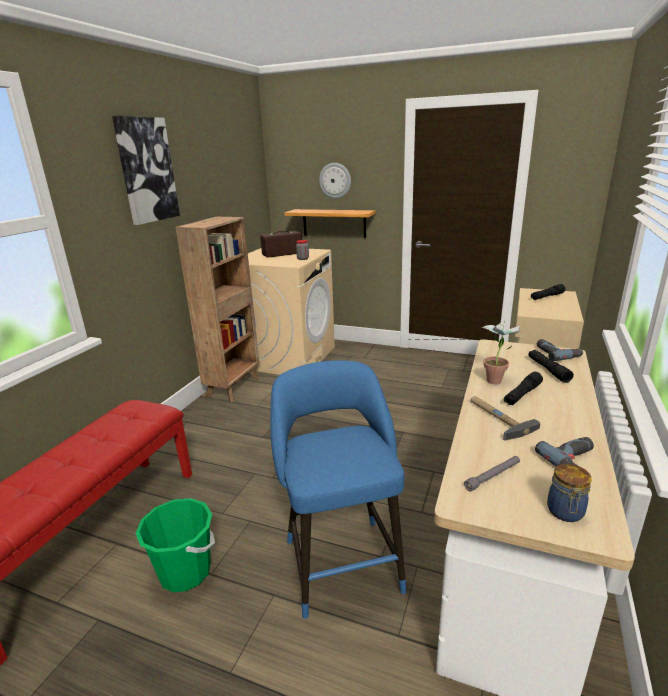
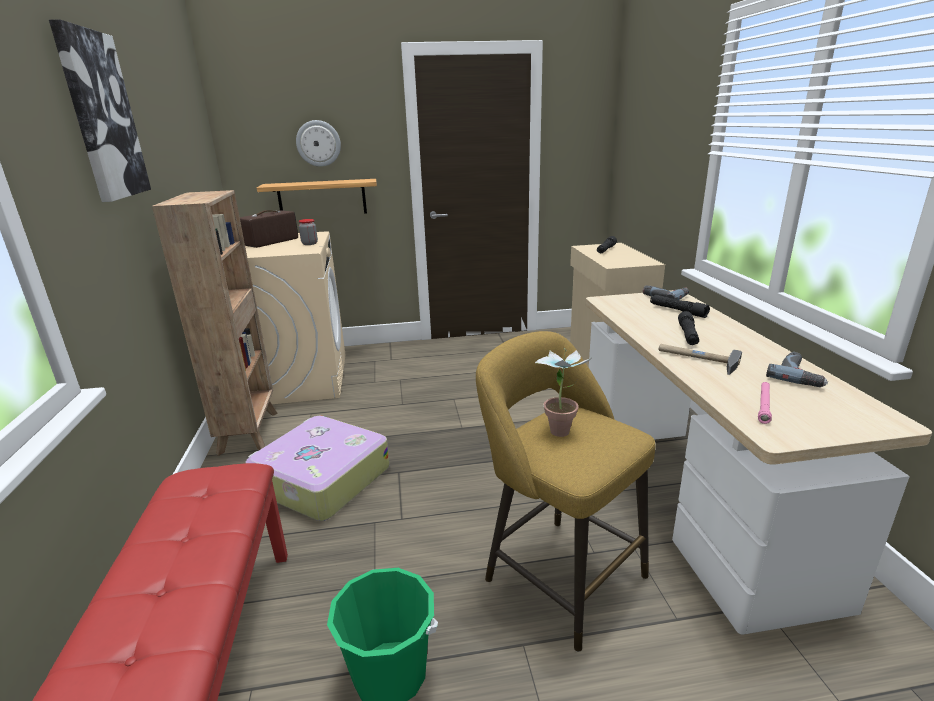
camera: 30 degrees left, 0 degrees up
blue stool [270,360,406,619] -> yellow stool [476,331,655,652]
grey flashlight [464,456,520,491] -> pink flashlight [758,382,772,424]
potted plant [482,321,521,384] -> potted plant moved to [535,348,591,437]
jar [547,464,591,522] -> none
none -> suitcase [245,416,390,521]

